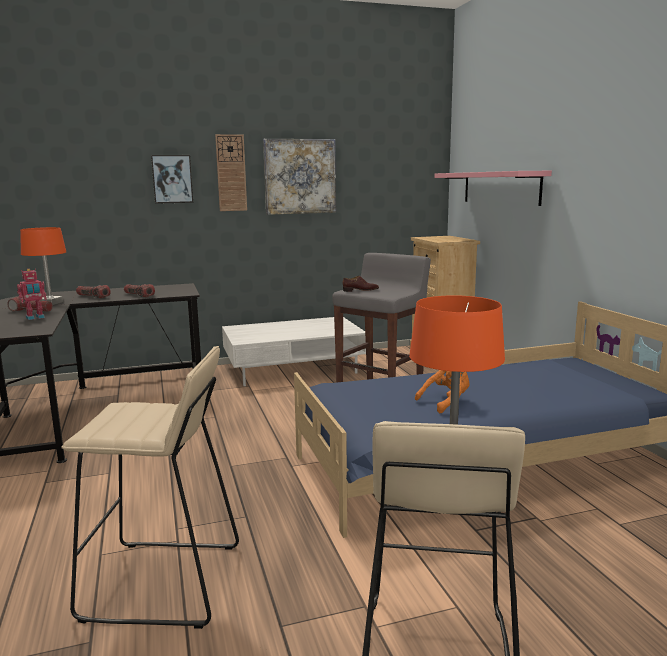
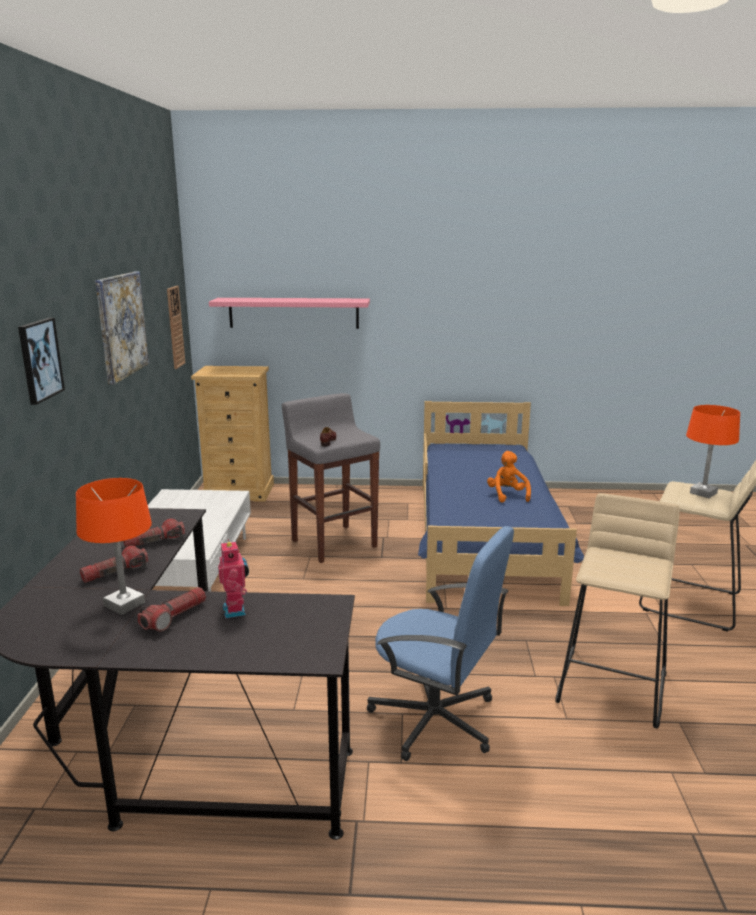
camera: 70 degrees left, 5 degrees up
wall clock [215,134,247,211] -> wall clock moved to [167,286,185,369]
none -> blue office chair [366,526,514,761]

